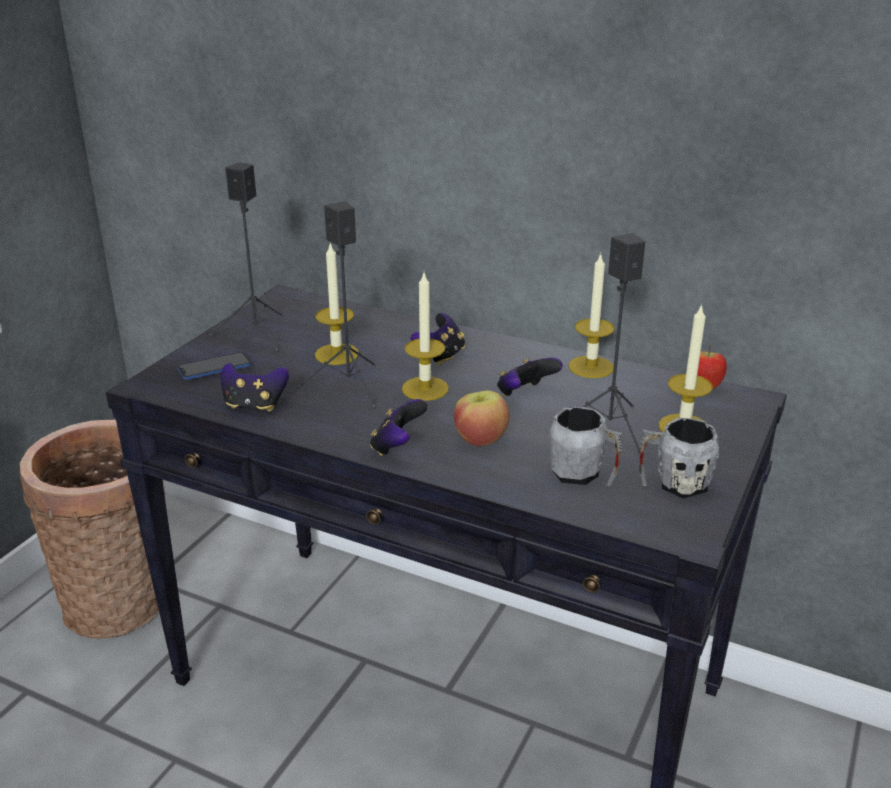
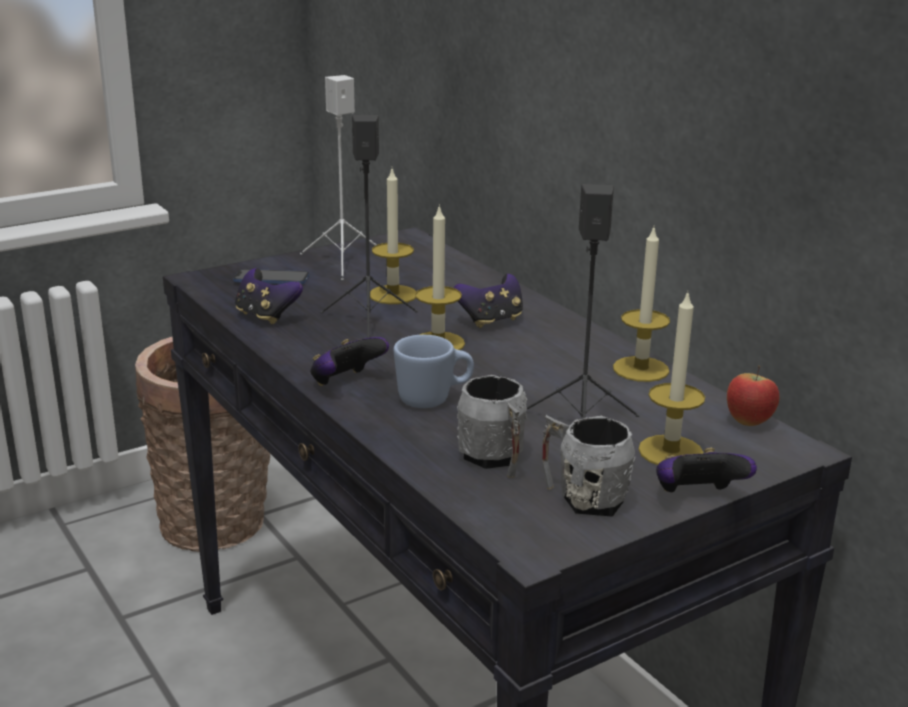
camera: 30 degrees right, 5 degrees down
black speaker [209,162,283,352] -> white speaker [300,75,376,280]
apple [454,390,510,446] -> blue mug [394,335,474,408]
game controller [497,357,563,396] -> game controller moved to [656,448,757,492]

